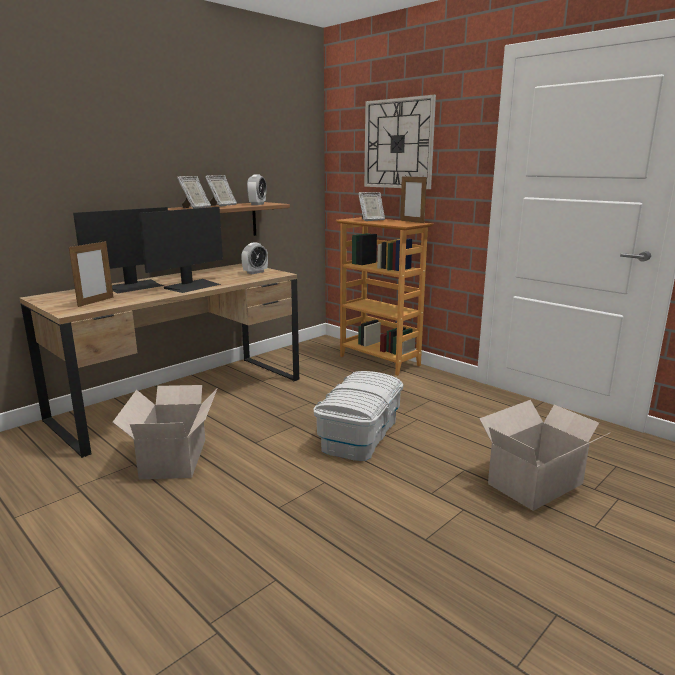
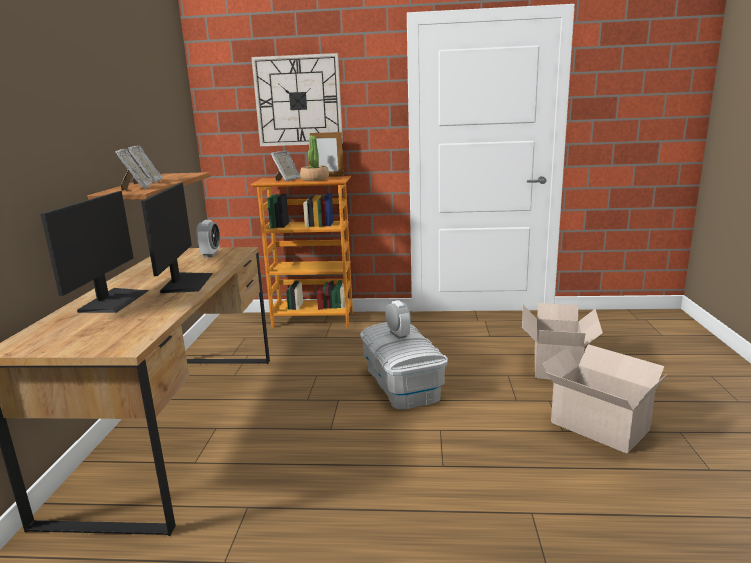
camera: 40 degrees left, 0 degrees up
picture frame [69,240,114,307] -> none
cardboard box [113,385,217,479] -> cardboard box moved to [542,344,667,454]
alarm clock [247,174,267,205] -> alarm clock moved to [385,300,411,339]
none -> potted plant [300,135,329,181]

